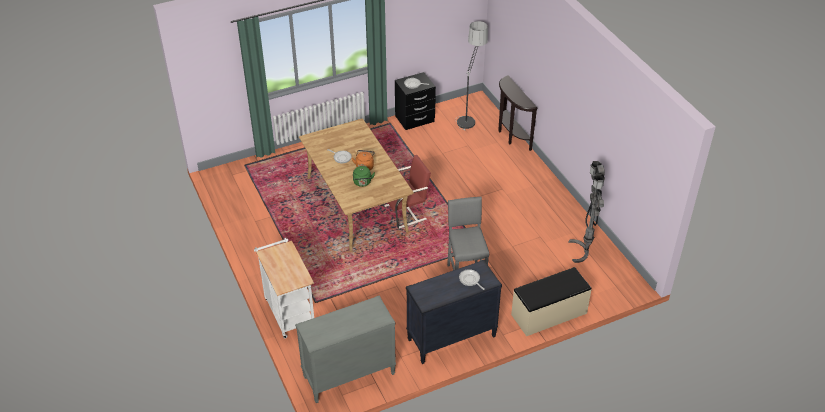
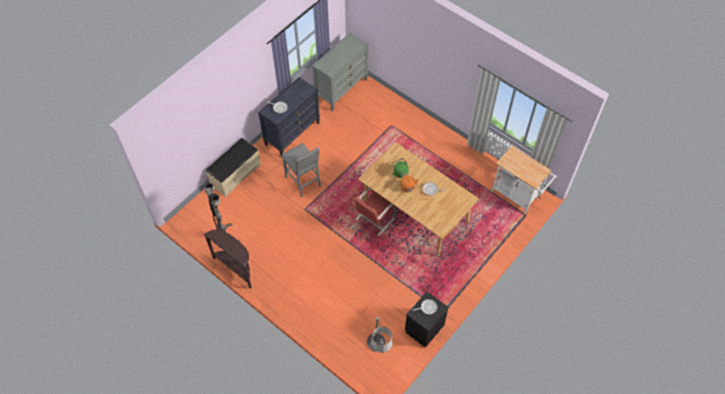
camera: 155 degrees right, 15 degrees up
white cart [254,238,314,339] -> white cart moved to [491,146,557,214]
brown console table [498,75,538,151] -> brown console table moved to [204,230,251,288]

